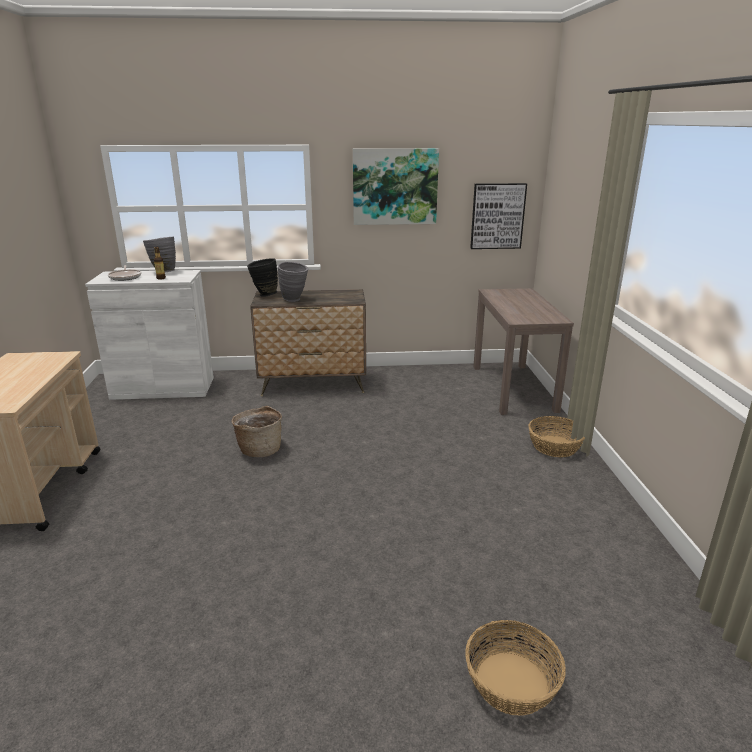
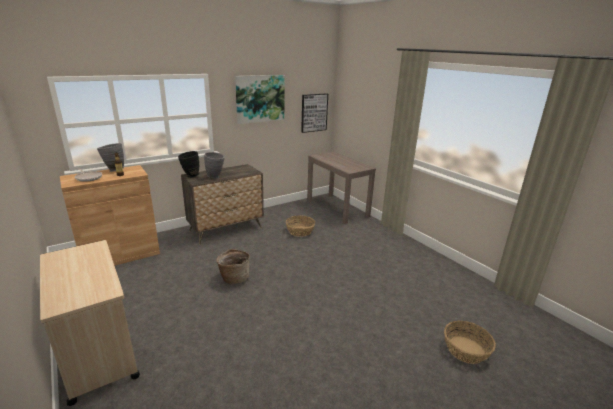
camera: 30 degrees left, 0 degrees up
white cabinet [85,270,214,400] -> brown cabinet [60,165,160,266]
basket [528,416,585,457] -> basket moved to [286,215,315,237]

